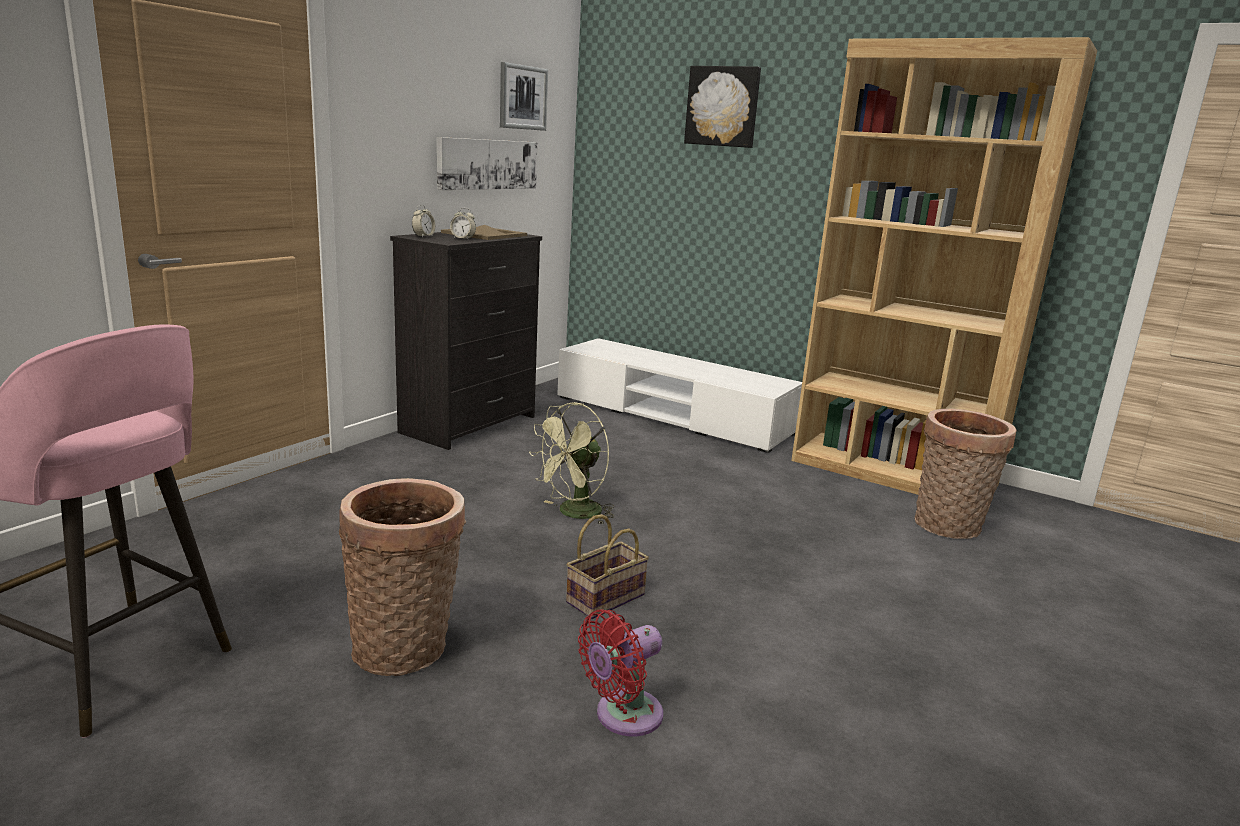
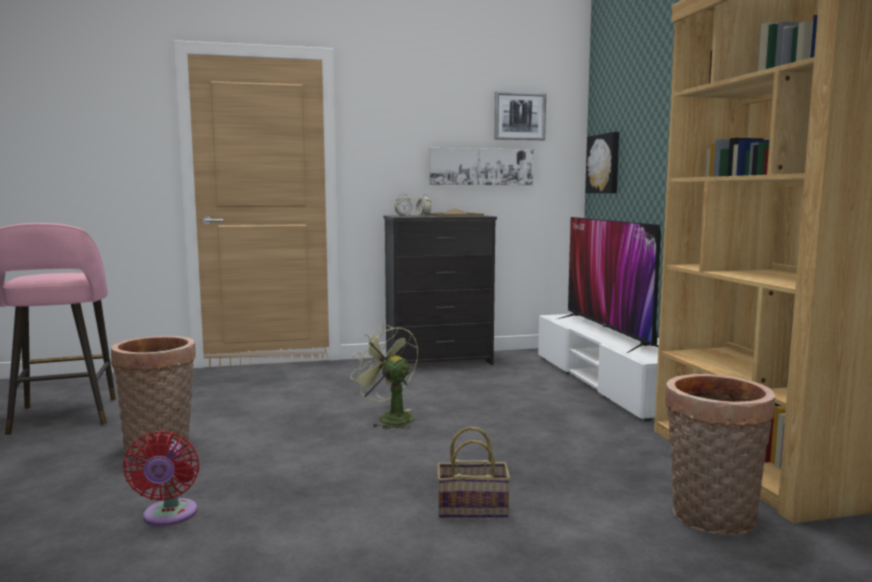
camera: 45 degrees right, 10 degrees down
green fan [529,402,614,525] -> green fan turned 45 degrees clockwise [350,324,418,429]
basket [566,514,649,619] -> basket moved to [437,426,511,518]
red fan [578,609,663,736] -> red fan turned 105 degrees counterclockwise [123,431,200,526]
picture [684,66,761,148] -> picture moved to [585,132,619,193]
none -> television [558,217,661,353]

